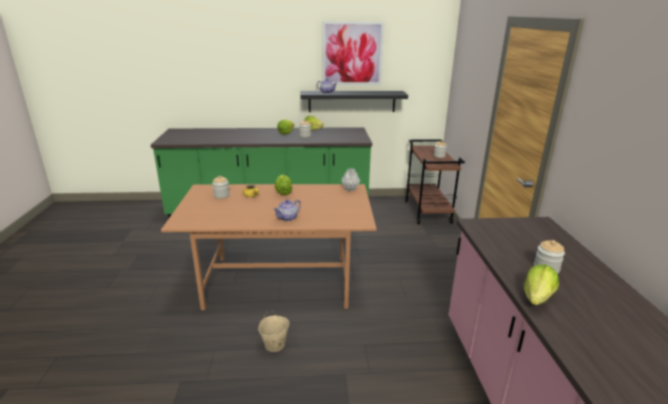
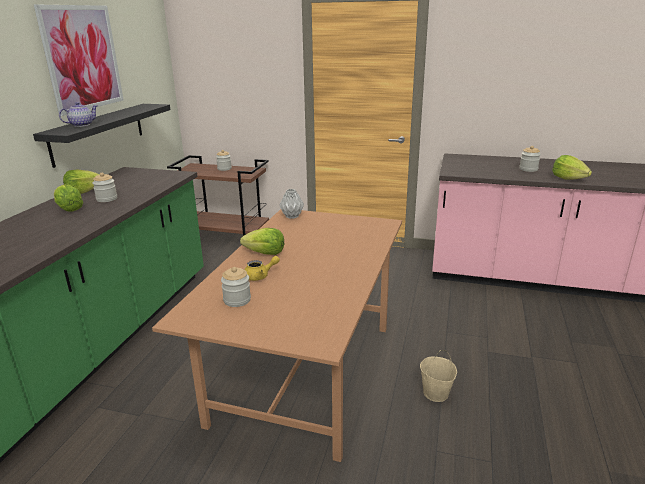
camera: 70 degrees left, 0 degrees up
teapot [273,199,301,221] -> none

